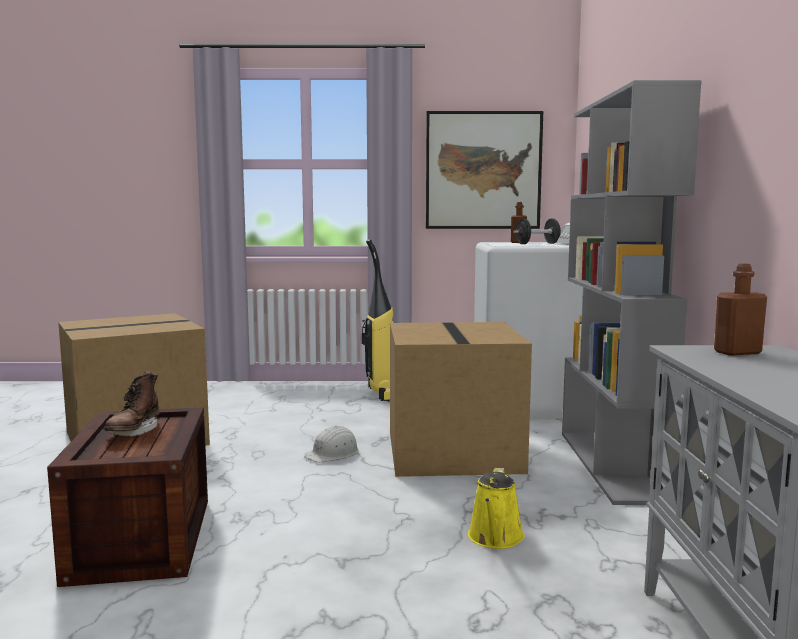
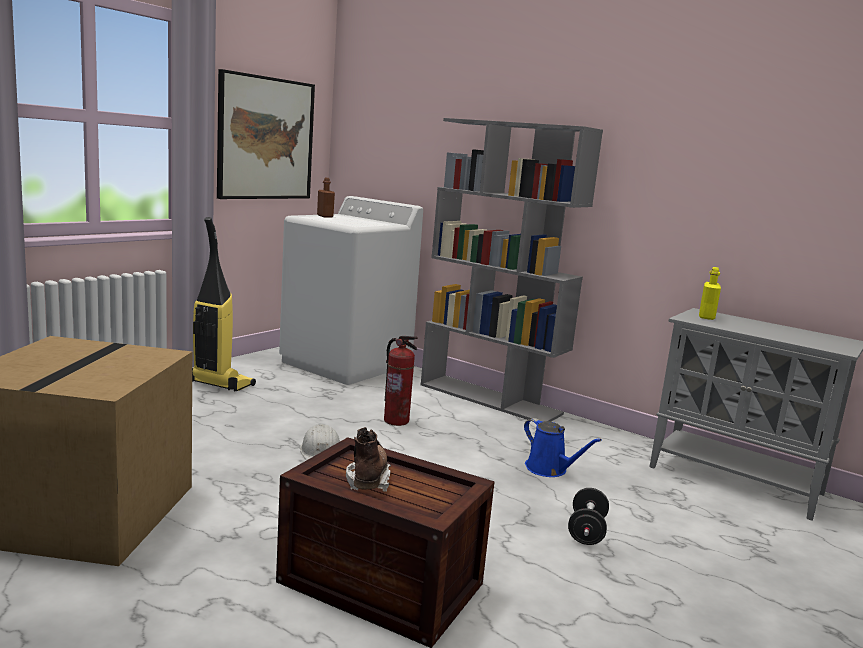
camera: 55 degrees left, 5 degrees up
brown boot [105,371,160,437] -> brown boot turned 135 degrees counterclockwise [346,427,391,492]
cardboard box [390,322,532,477] -> fire extinguisher [384,336,418,426]
yellow watering can [468,468,525,549] -> blue watering can [524,418,602,477]
black dumbbell [514,219,561,244] -> black dumbbell moved to [568,488,609,545]
brown bottle [714,263,767,356] -> yellow bottle [699,267,721,320]

